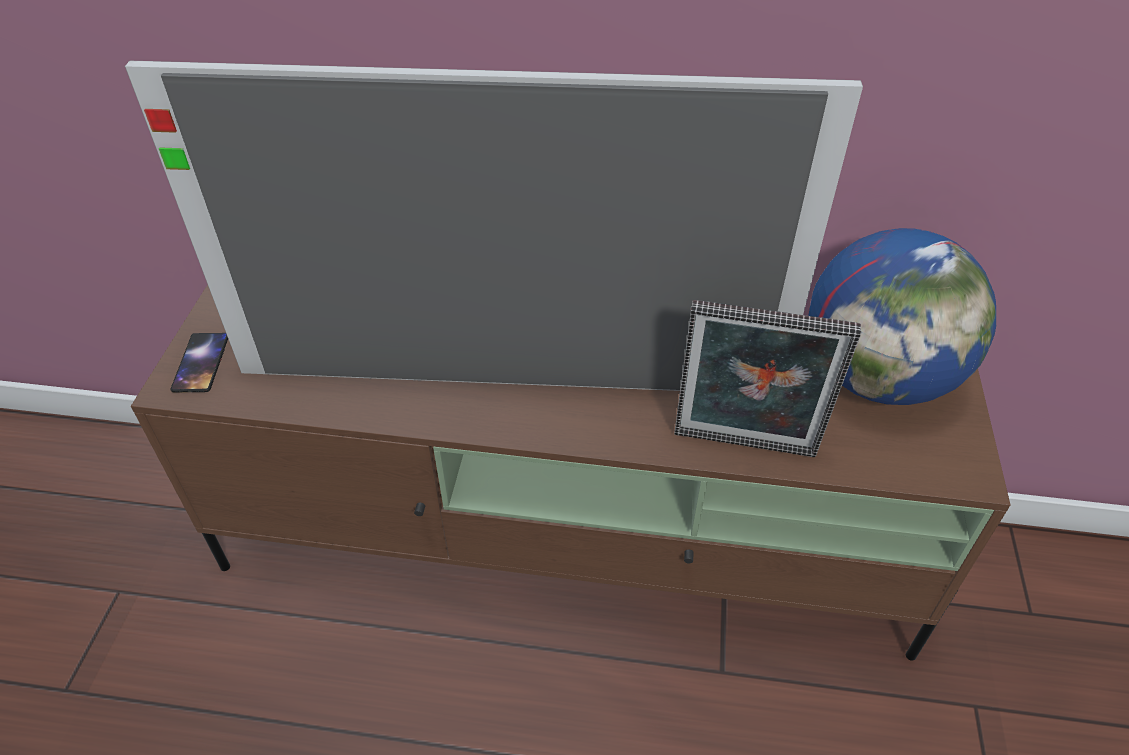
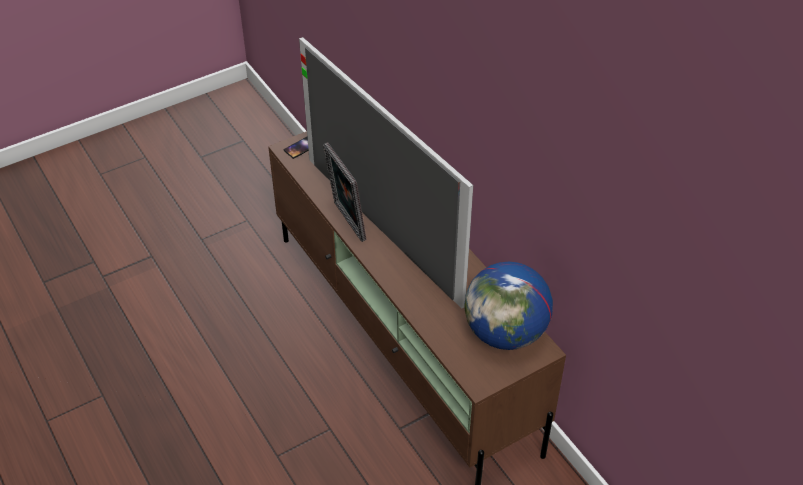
camera: 50 degrees right, 0 degrees up
picture frame [674,300,861,457] -> picture frame moved to [323,142,366,242]

